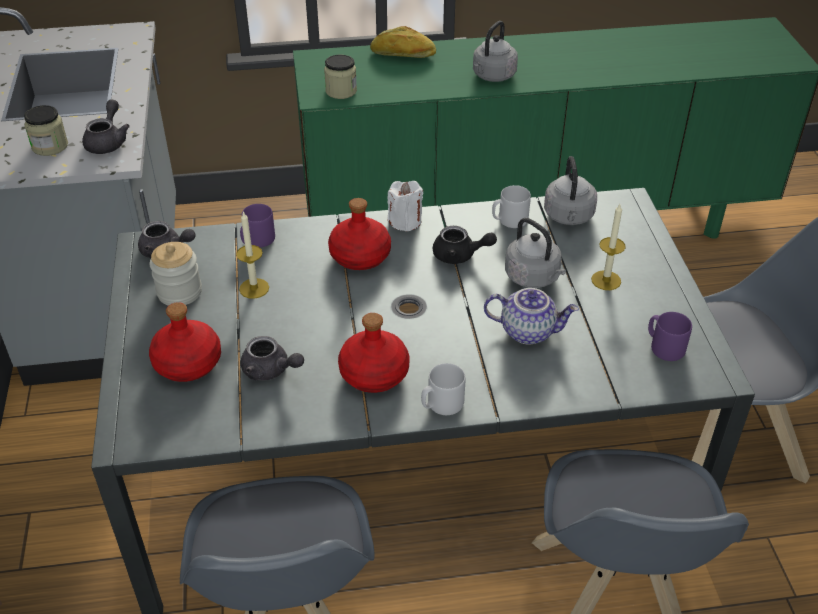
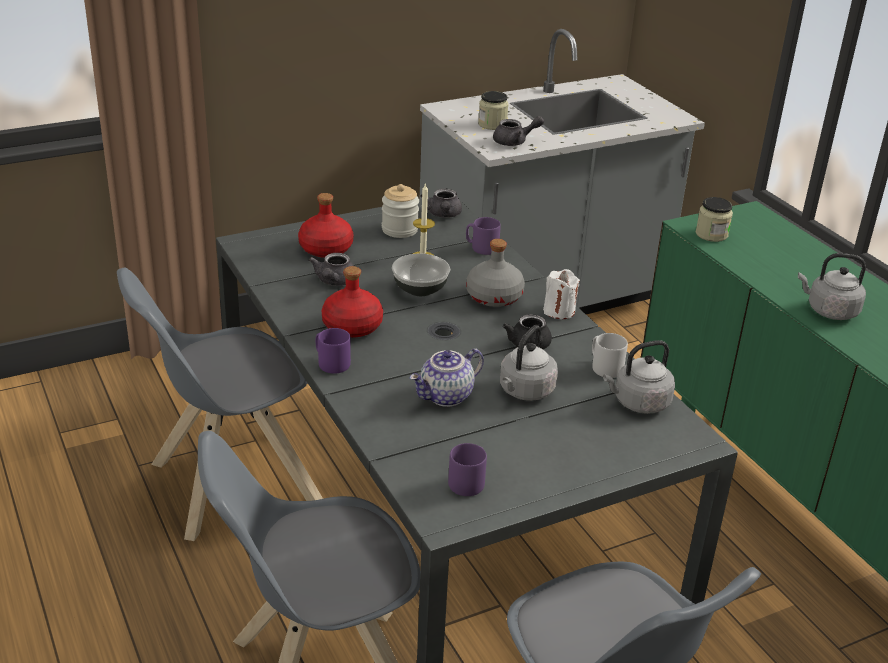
camera: 70 degrees right, 10 degrees down
red bottle [328,198,391,270] -> grey bottle [466,239,525,307]
bread [370,26,436,58] -> none
grey mug [421,363,466,415] -> purple mug [315,328,351,374]
teapot [484,288,579,345] -> teapot turned 60 degrees clockwise [410,348,484,407]
candle [591,204,626,290] -> none
none -> bowl [392,254,450,296]

